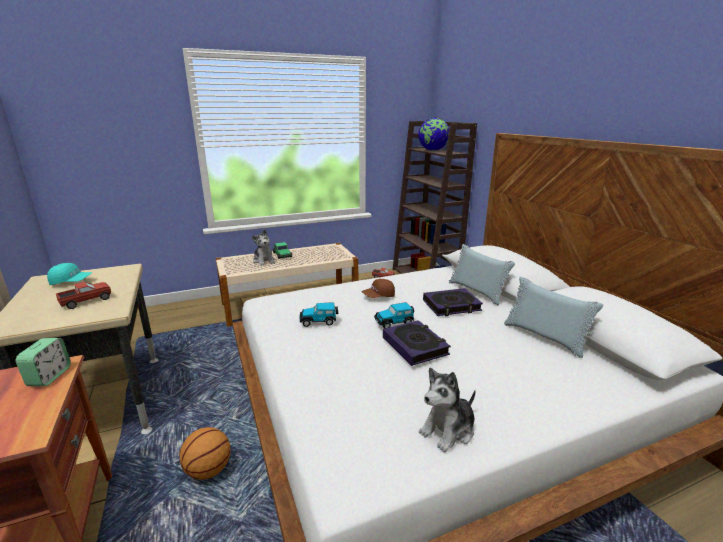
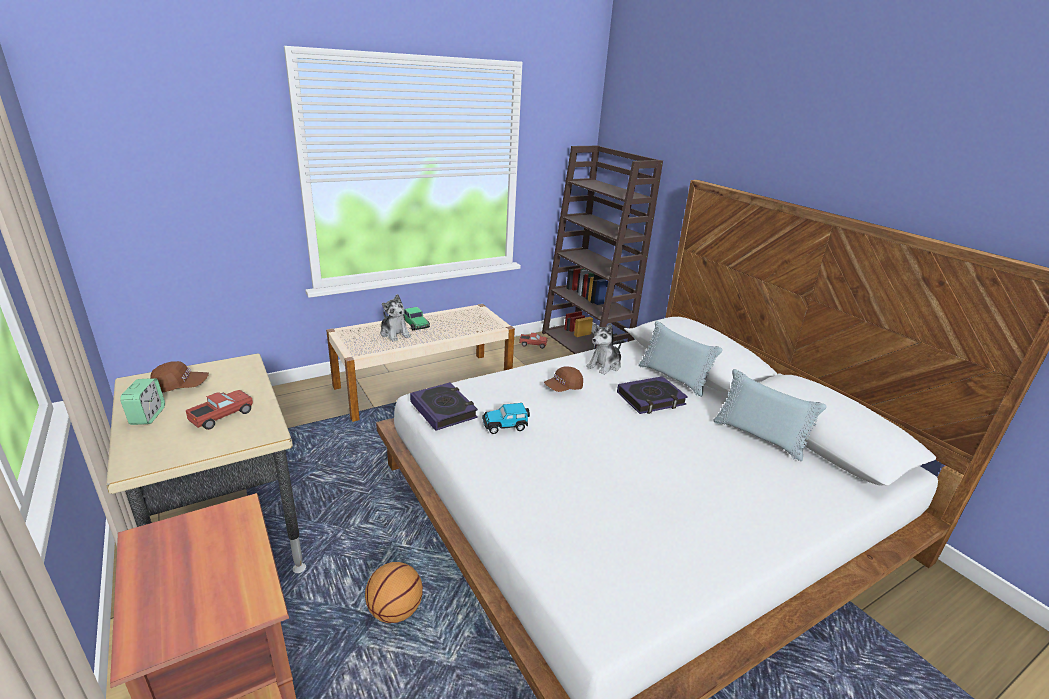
camera: 10 degrees left, 5 degrees up
alarm clock [15,338,71,386] -> alarm clock moved to [120,378,165,425]
turquoise cap [47,263,93,285] -> brown cap [150,361,209,393]
toy car [374,302,414,329] -> none
book [383,320,451,366] -> book moved to [410,382,478,431]
globe [418,118,449,151] -> none
plush toy [419,367,476,452] -> plush toy moved to [586,323,622,375]

